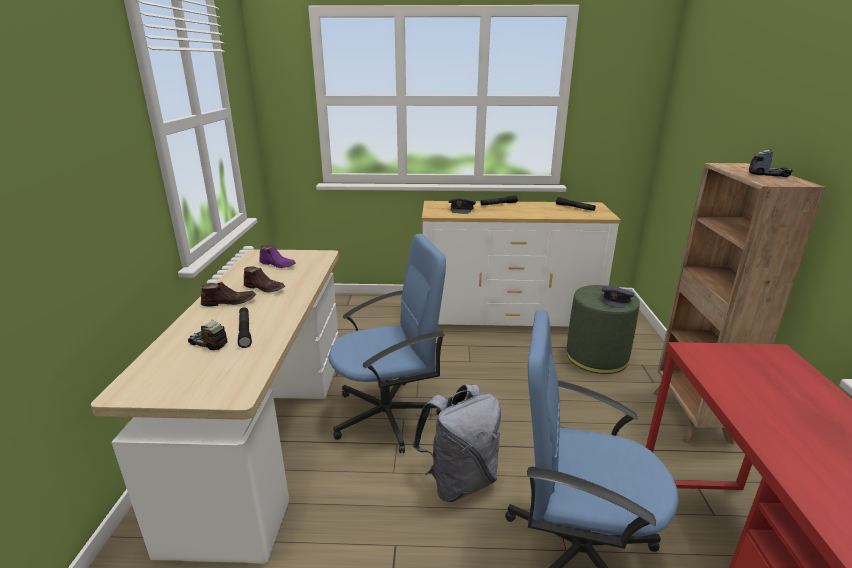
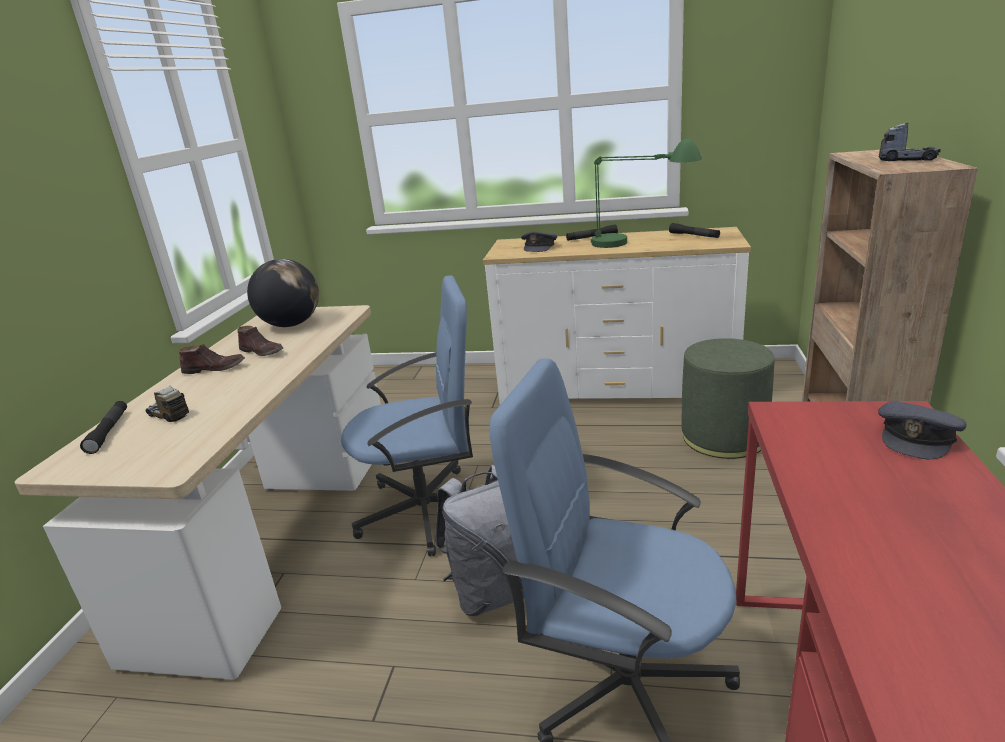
camera: 10 degrees right, 0 degrees up
black flashlight [238,307,252,348] -> black flashlight moved to [80,401,127,454]
purple shoe [260,245,296,268] -> globe [247,259,319,327]
grey cap [602,286,634,308] -> grey cap moved to [878,402,967,459]
none -> green table lamp [591,139,702,248]

